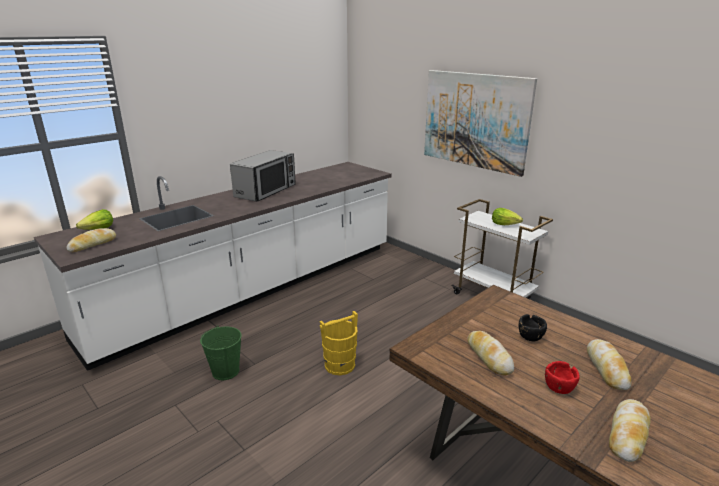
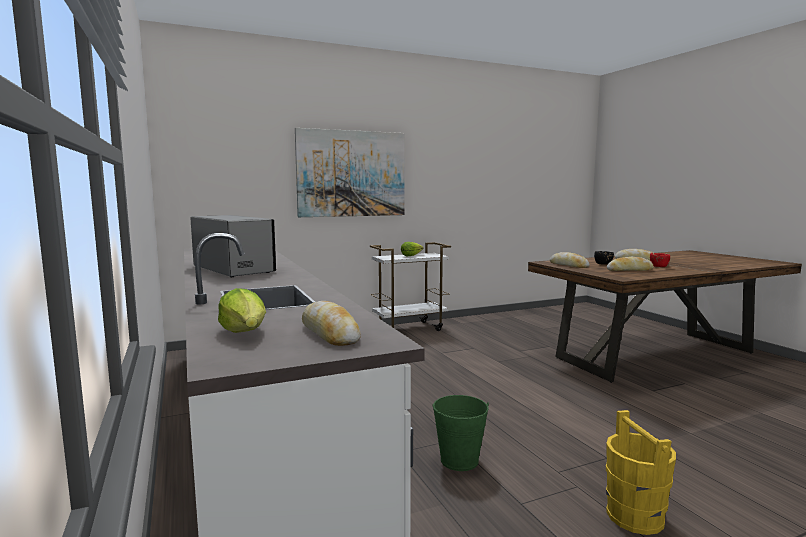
camera: 70 degrees left, 15 degrees down
yellow bucket [320,311,358,375] -> yellow bucket moved to [606,410,676,535]
bread [609,399,651,462] -> bread moved to [550,252,590,268]

